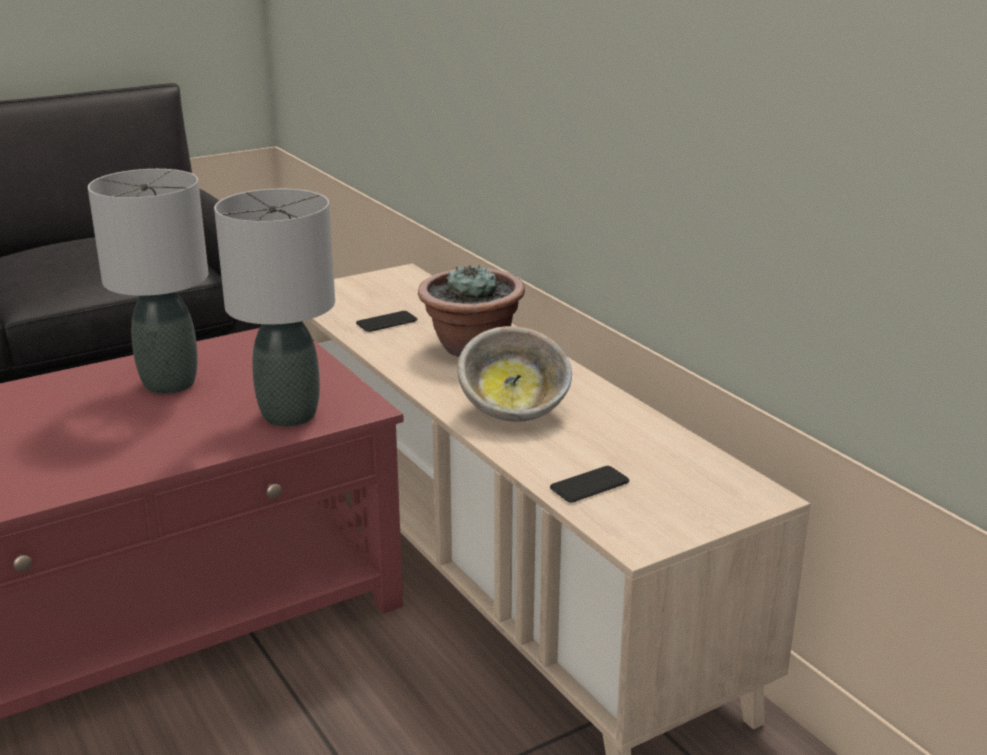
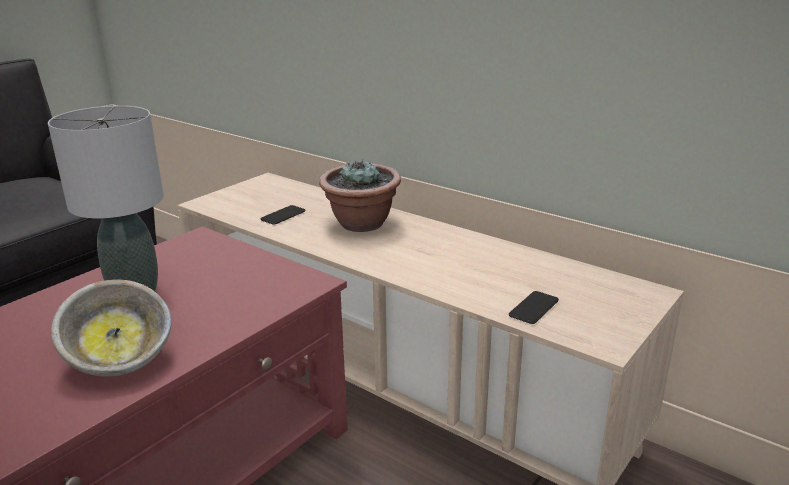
camera: 20 degrees left, 0 degrees up
grey table lamp [214,189,335,427] -> none
bowl [457,326,572,422] -> bowl moved to [51,279,171,377]

